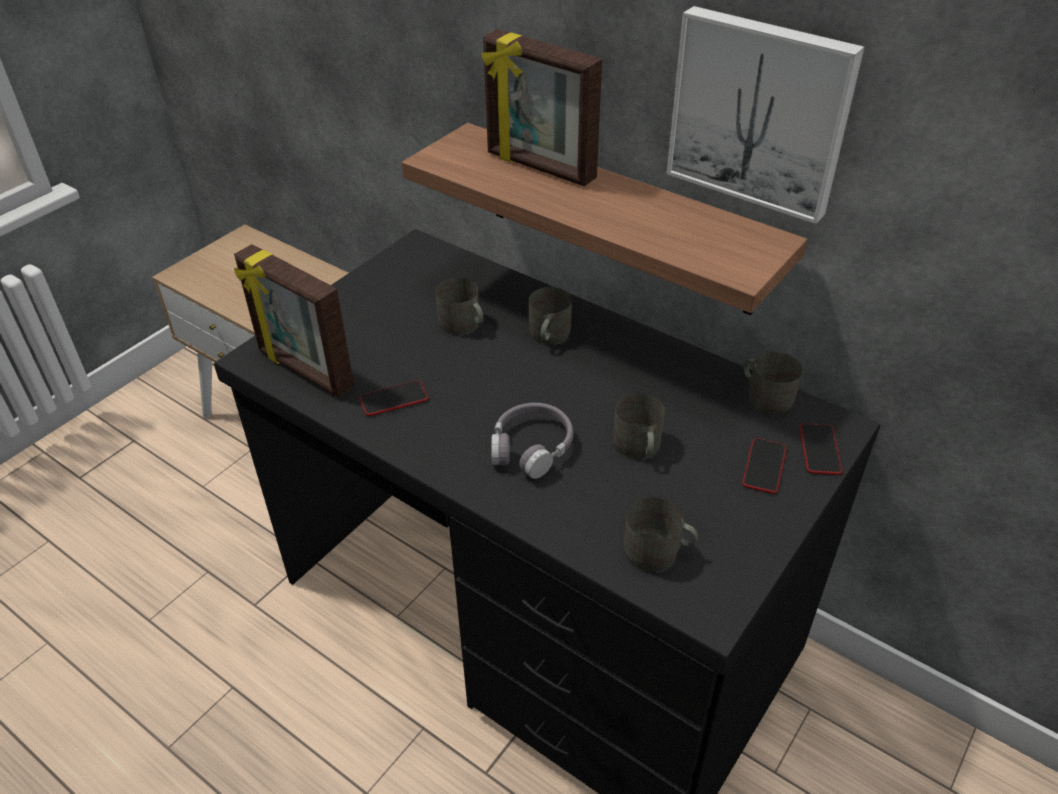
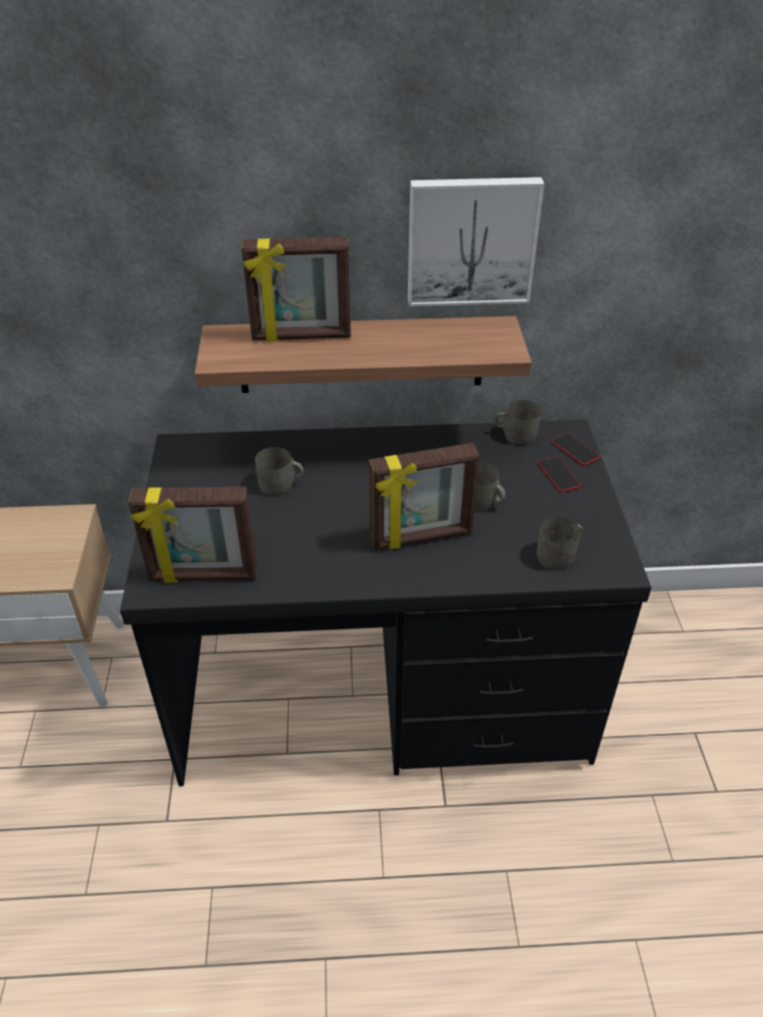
camera: 40 degrees left, 0 degrees up
phone [359,380,429,416] -> none
grey headphones [491,403,573,479] -> picture frame [369,443,479,550]
grey mug [529,287,572,344] -> none

